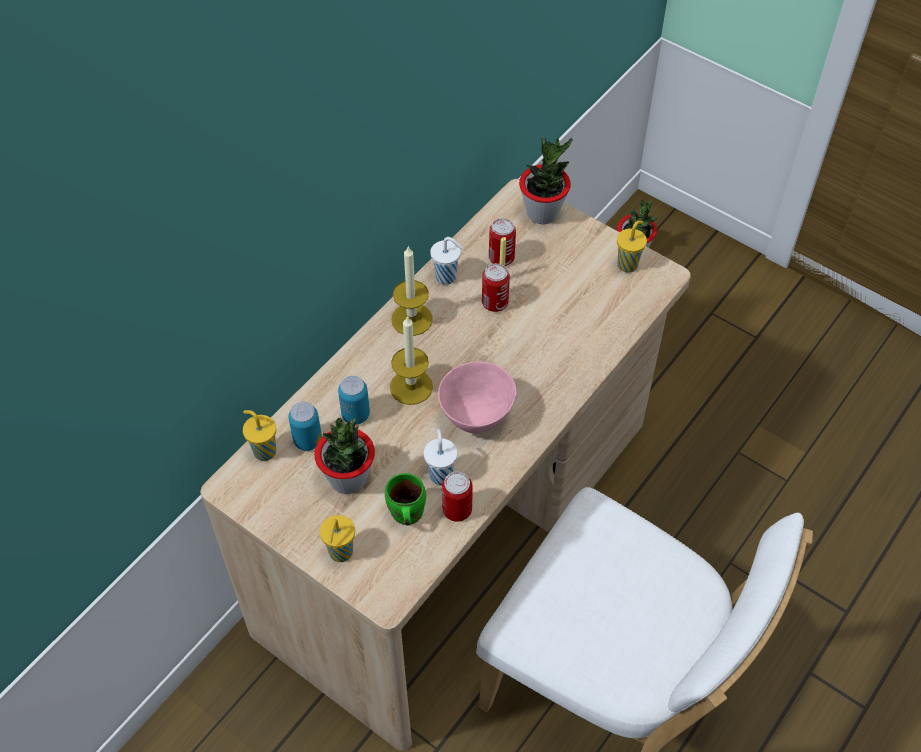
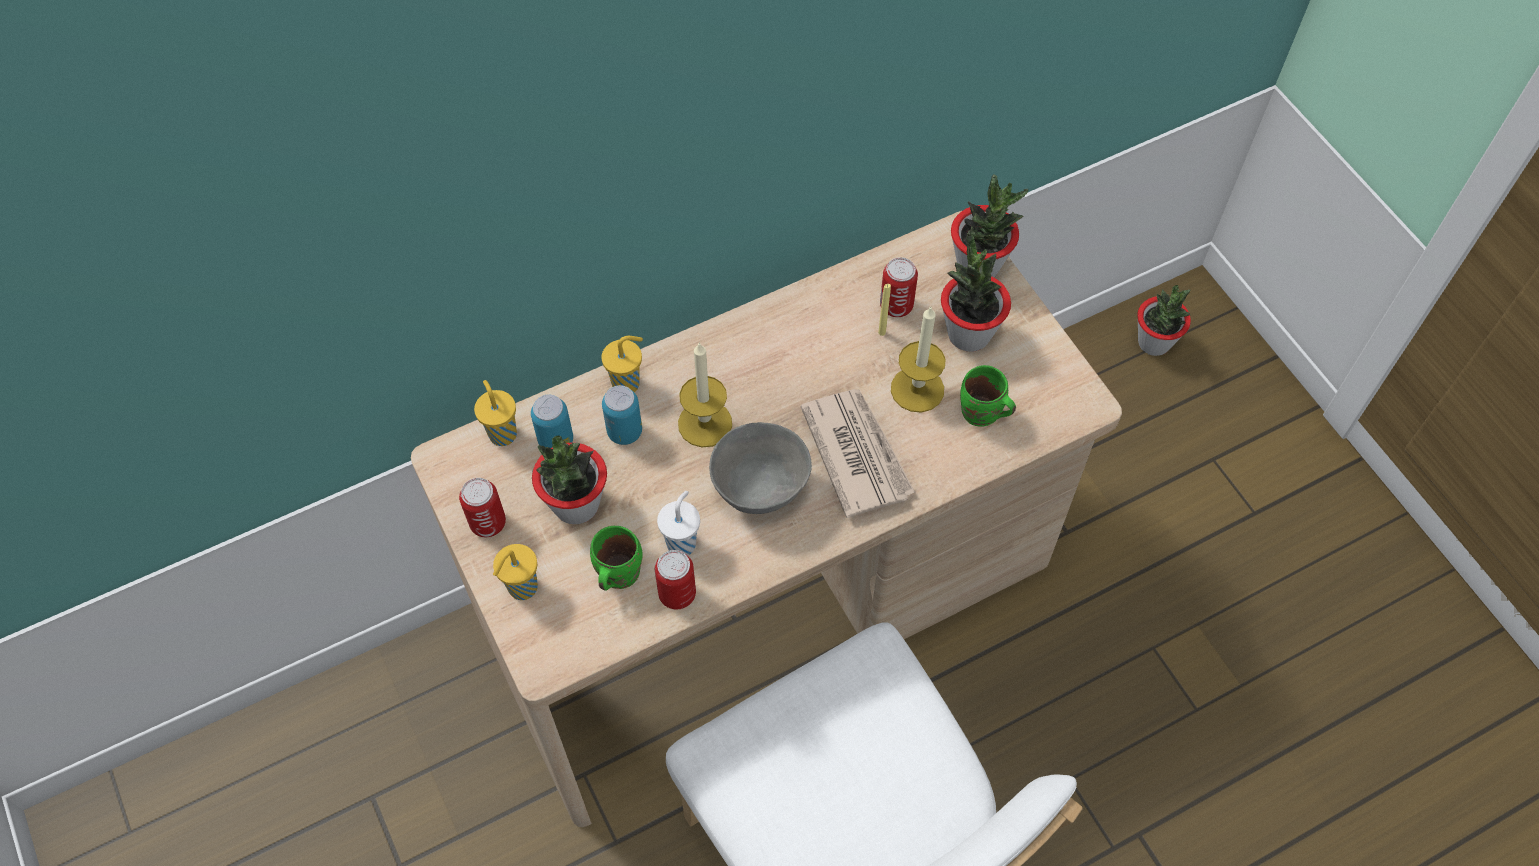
camera: 25 degrees right, 5 degrees up
candle [391,246,433,336] -> candle moved to [891,307,946,413]
white cup [430,237,463,285] -> none
pink bowl [438,362,516,434] -> grey bowl [709,422,812,514]
can [482,263,510,312] -> can moved to [459,478,506,537]
yellow cup [617,220,647,273] -> yellow cup moved to [601,336,643,392]
none -> newspaper [801,389,915,518]
none -> potted plant [941,230,1011,352]
none -> green mug [960,365,1016,426]

